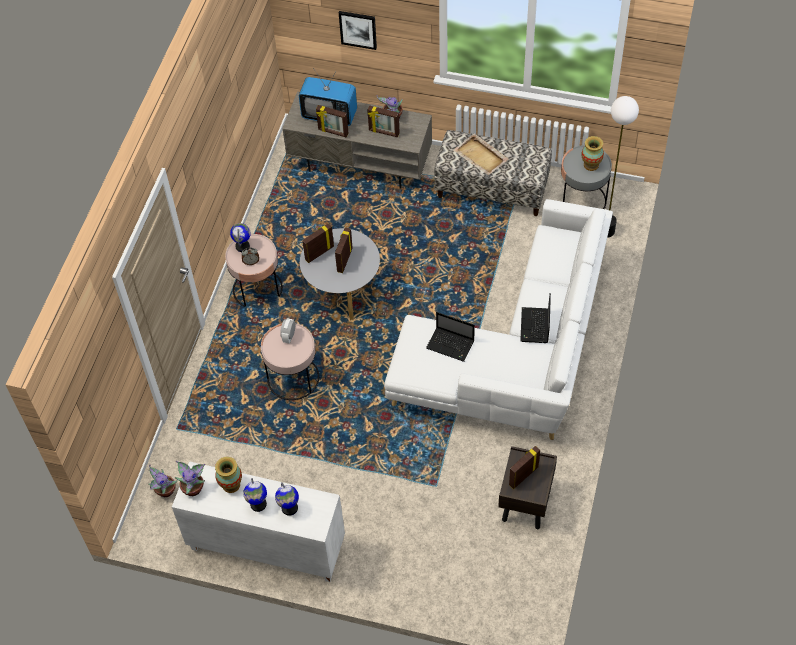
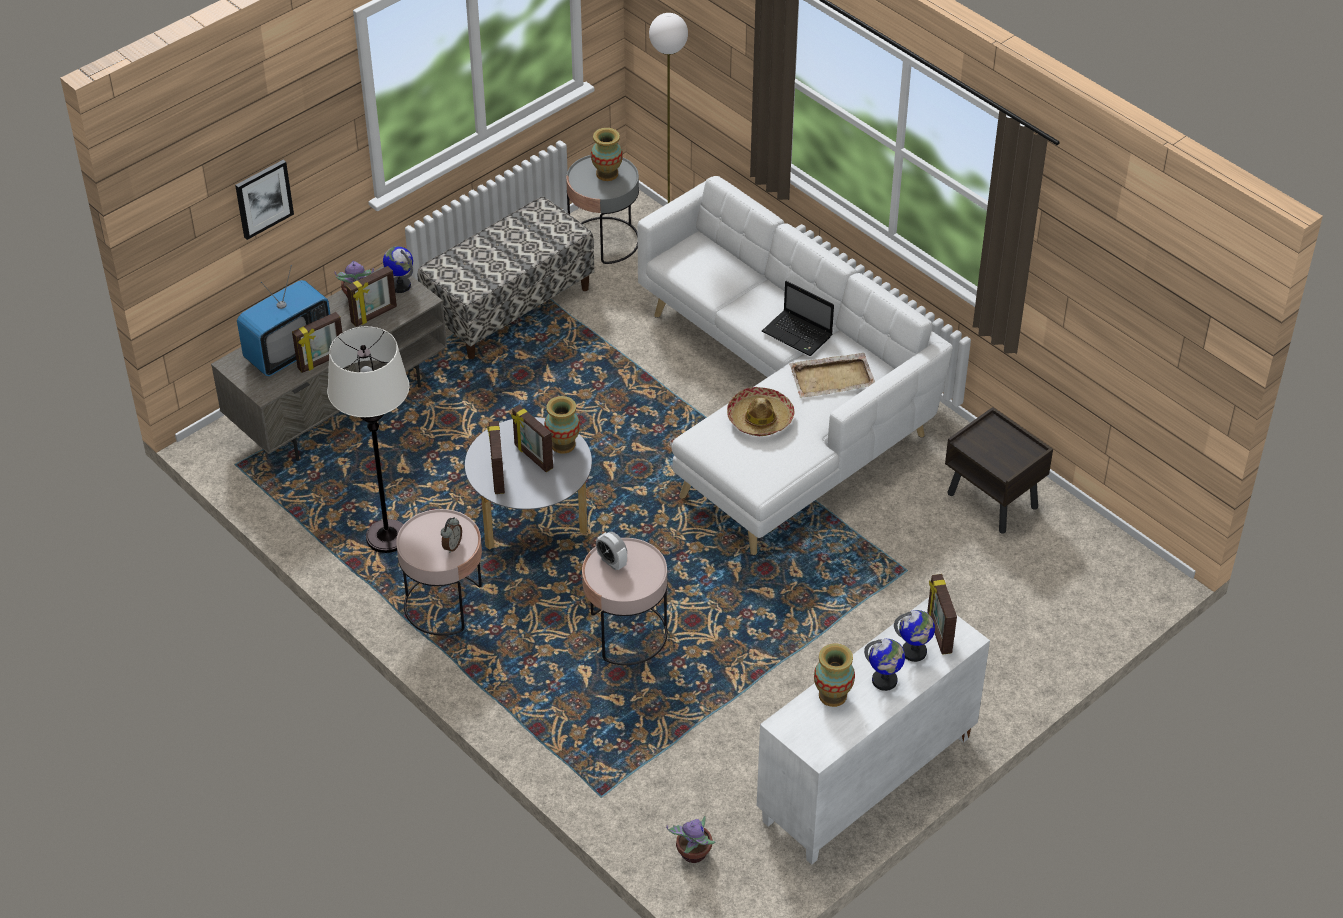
camera: 60 degrees left, 10 degrees down
potted plant [175,461,205,496] -> none
globe [230,223,251,252] -> globe moved to [383,246,413,293]
laptop [426,312,475,362] -> hat [727,387,795,436]
beige tray [453,134,509,175] -> beige tray moved to [790,353,875,398]
picture frame [509,446,540,489] -> picture frame moved to [927,574,957,655]
none -> white floor lamp [327,326,409,553]
none -> vase [544,396,580,454]

